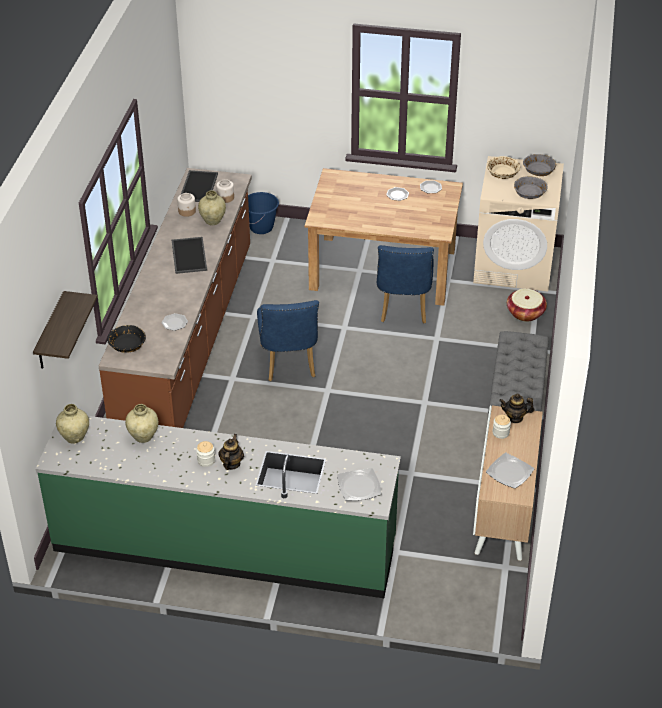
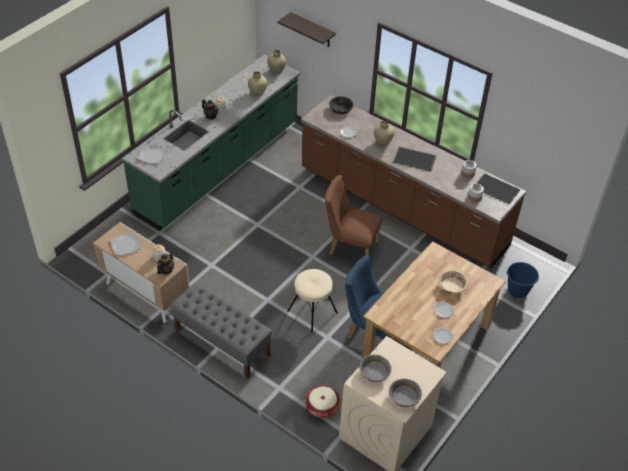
camera: 115 degrees right, 5 degrees up
beige vase [198,190,226,225] -> beige vase moved to [374,121,395,146]
blue chair [257,300,319,381] -> brown chair [325,174,383,256]
beige bowl [487,156,520,179] -> beige bowl moved to [439,271,467,294]
none -> beige stool [287,269,338,332]

